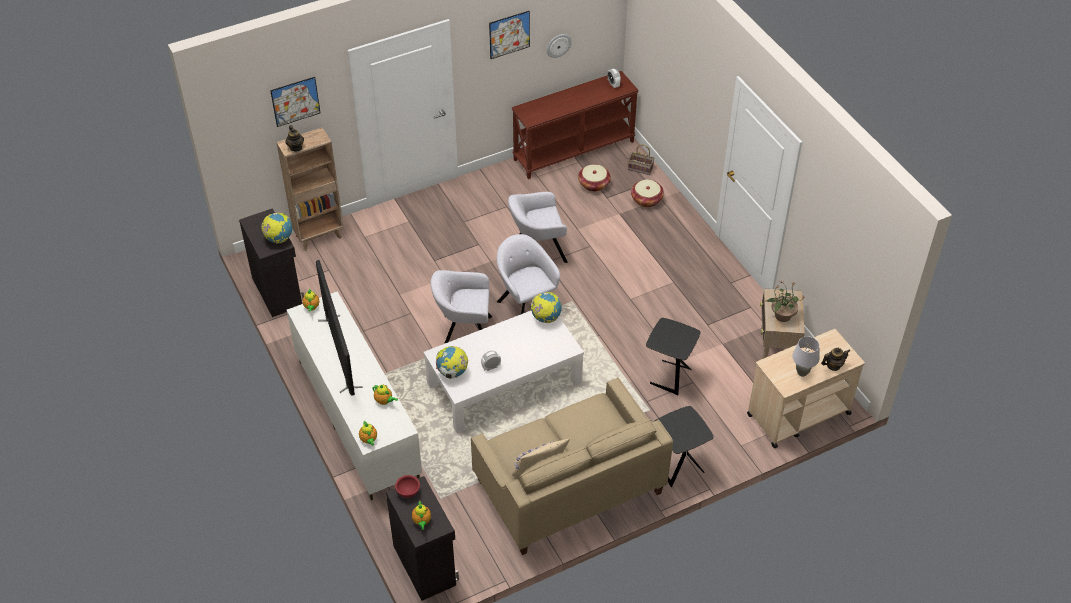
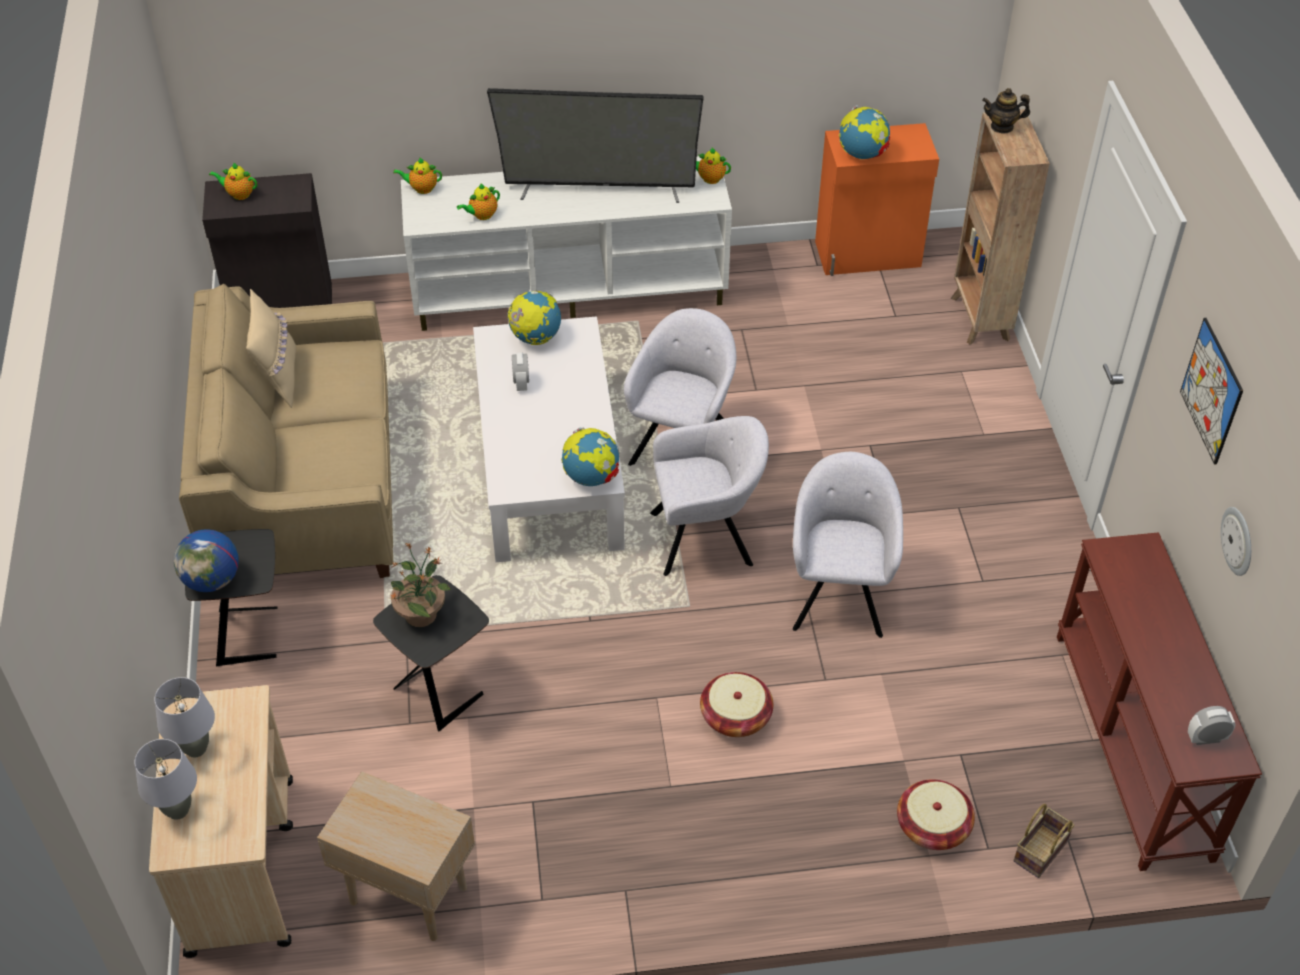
camera: 110 degrees right, 0 degrees up
black cabinet [239,208,304,317] -> orange cabinet [815,123,939,276]
picture [270,77,320,127] -> none
red bowl [395,475,420,498] -> none
basket [578,164,611,192] -> basket moved to [700,672,773,737]
potted plant [766,280,805,322] -> potted plant moved to [390,542,451,627]
teapot [821,348,850,371] -> grey table lamp [135,739,197,820]
none -> globe [174,529,239,592]

